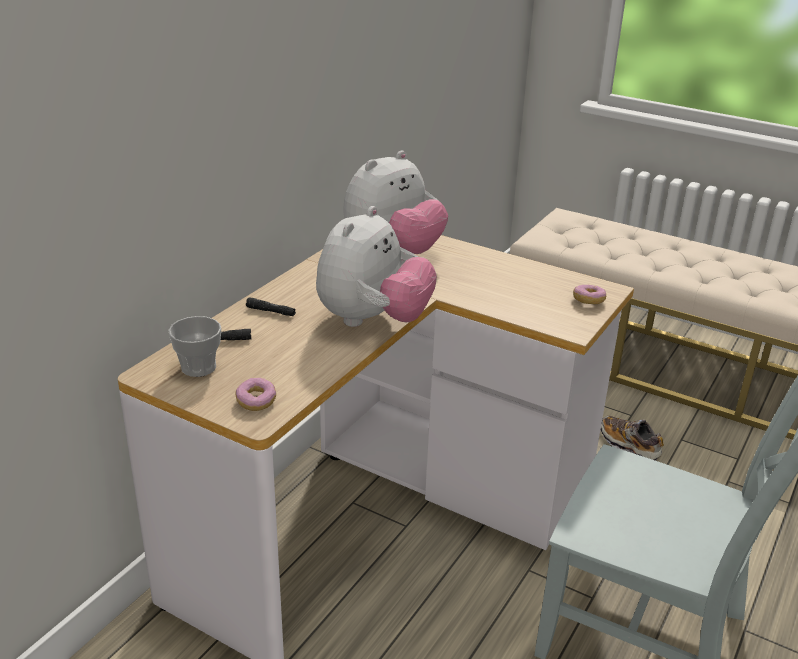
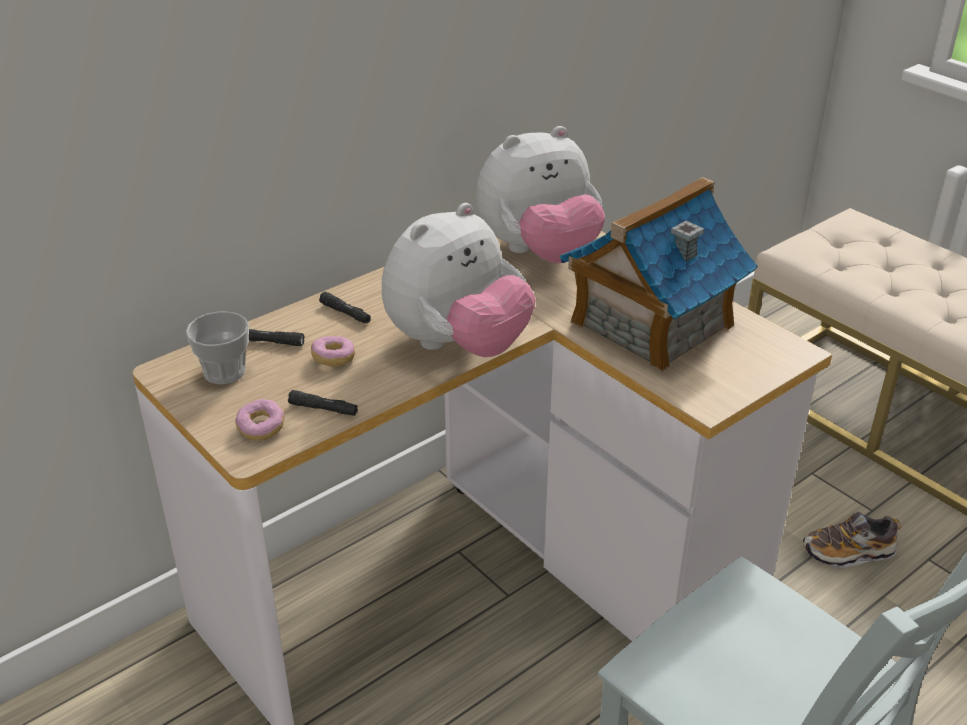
camera: 20 degrees right, 5 degrees up
donut [573,285,606,304] -> donut moved to [311,336,355,367]
shoe [601,416,664,461] -> shoe turned 75 degrees counterclockwise [803,511,901,568]
none -> black flashlight [288,390,358,416]
none -> toy house [560,177,758,372]

